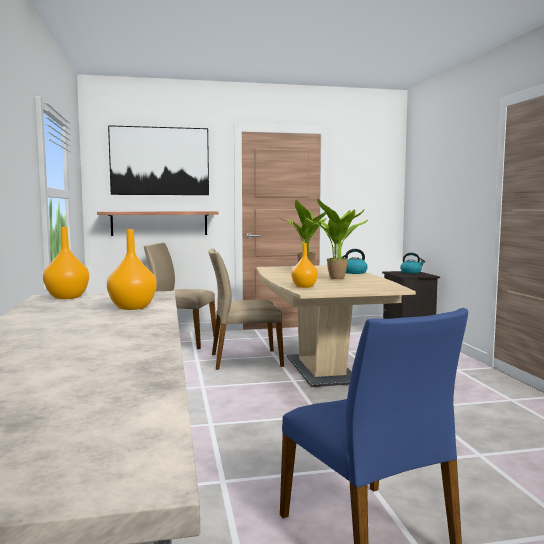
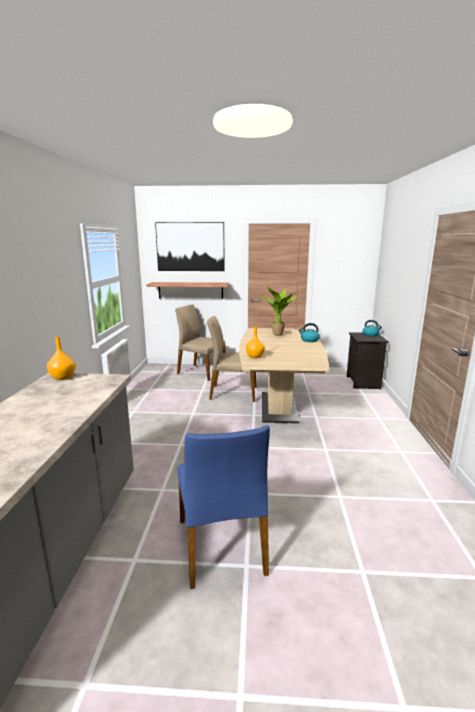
camera: 15 degrees right, 10 degrees up
orange vase [107,229,156,310] -> none
potted plant [306,199,368,279] -> none

